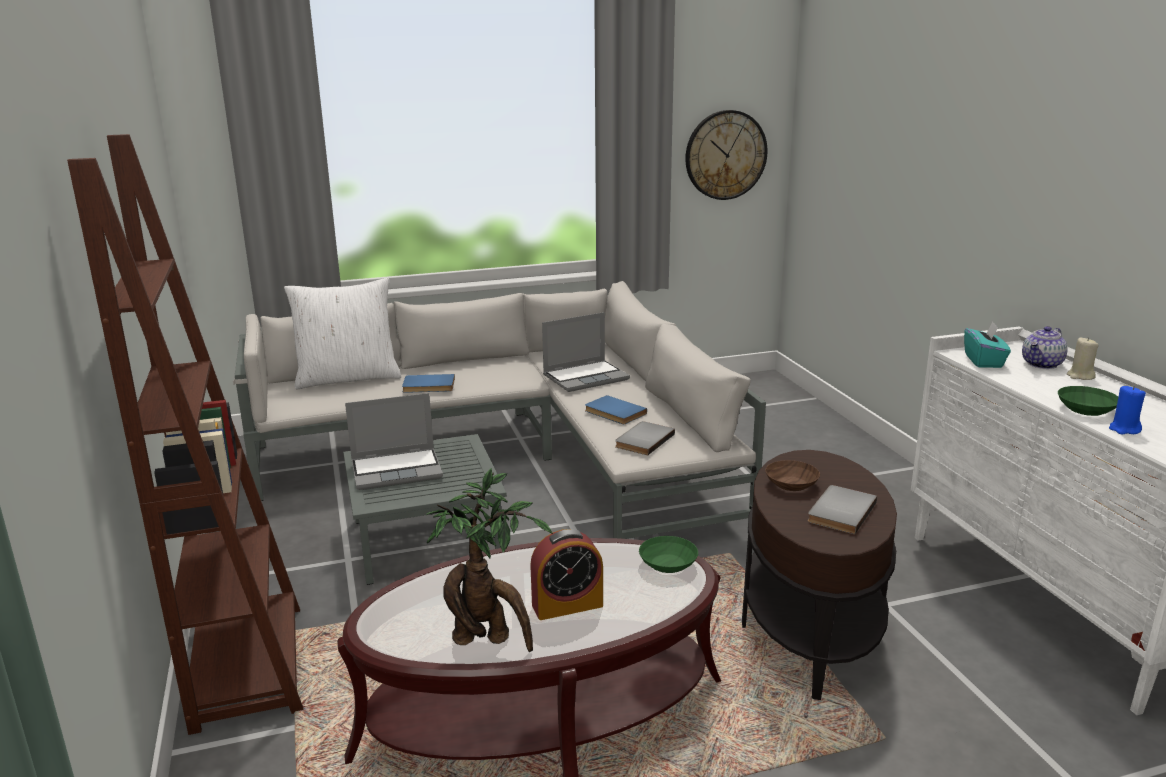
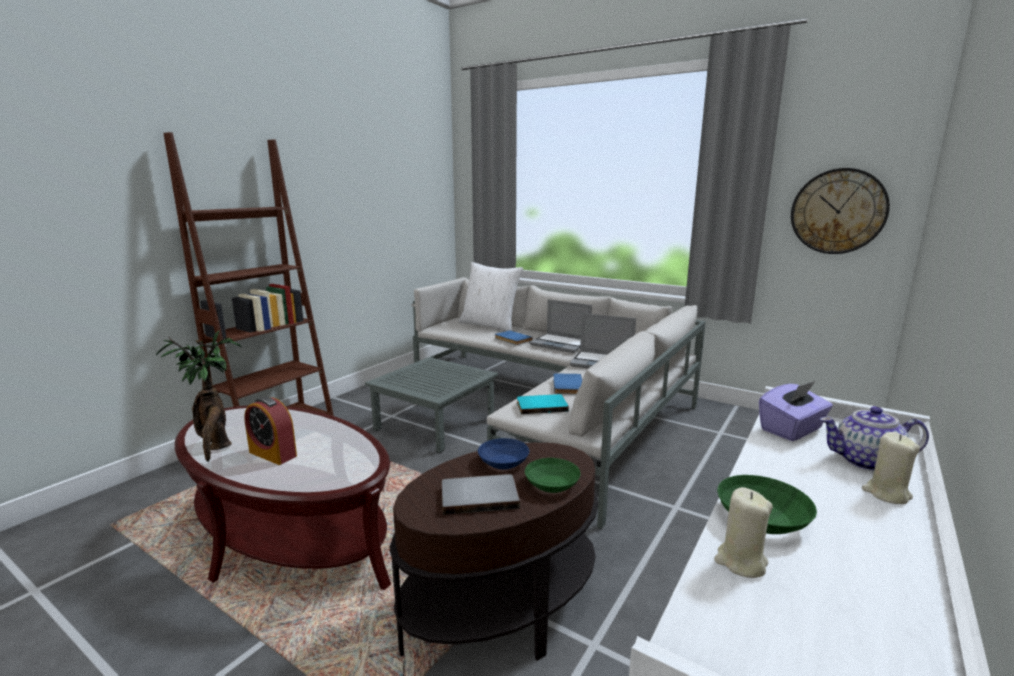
camera: 50 degrees right, 5 degrees down
laptop [345,393,443,490] -> laptop moved to [529,299,592,353]
grey book [615,421,675,455] -> turquoise book [517,394,569,414]
green bowl [639,536,698,573] -> green bowl moved to [525,458,581,493]
brown bowl [765,460,820,491] -> blue bowl [478,438,529,469]
turquoise tissue box [964,322,1011,368] -> purple tissue box [759,381,833,441]
blue candle [1109,385,1146,435] -> beige candle [714,487,773,578]

